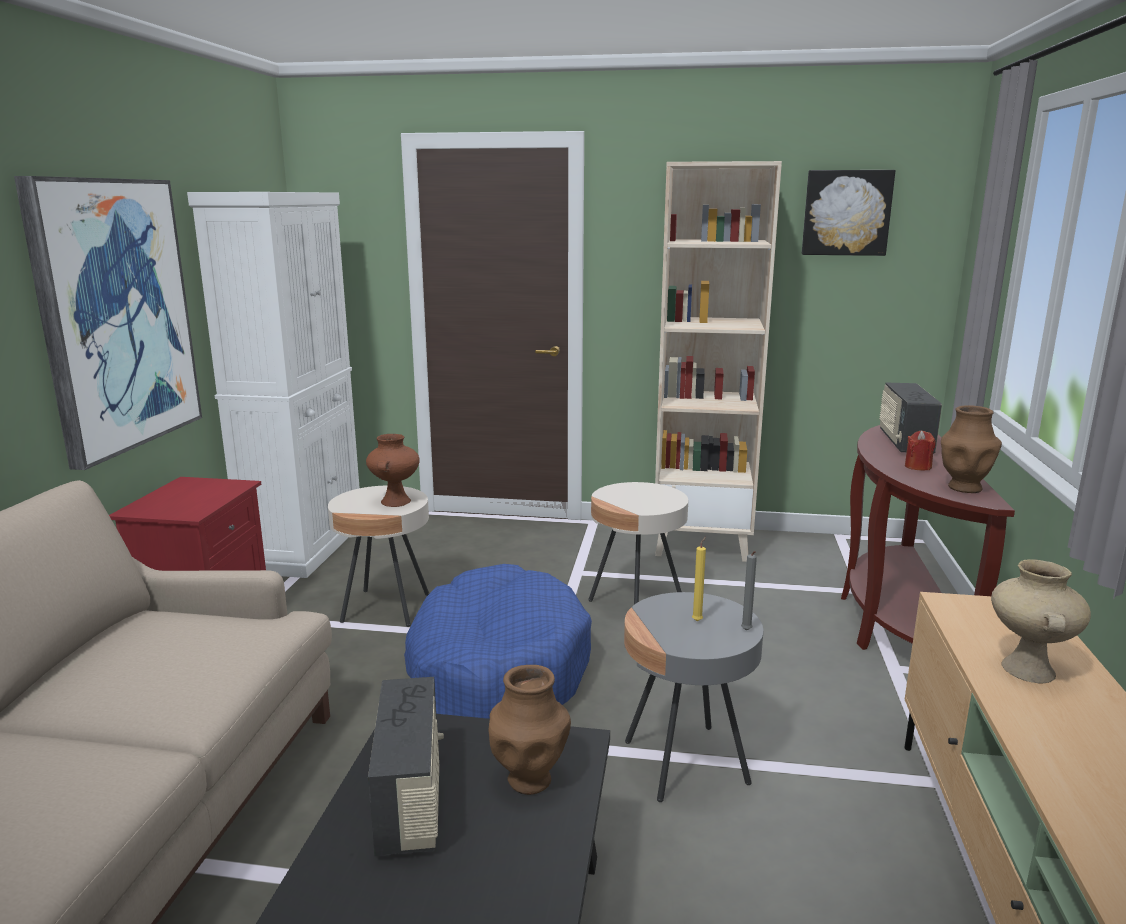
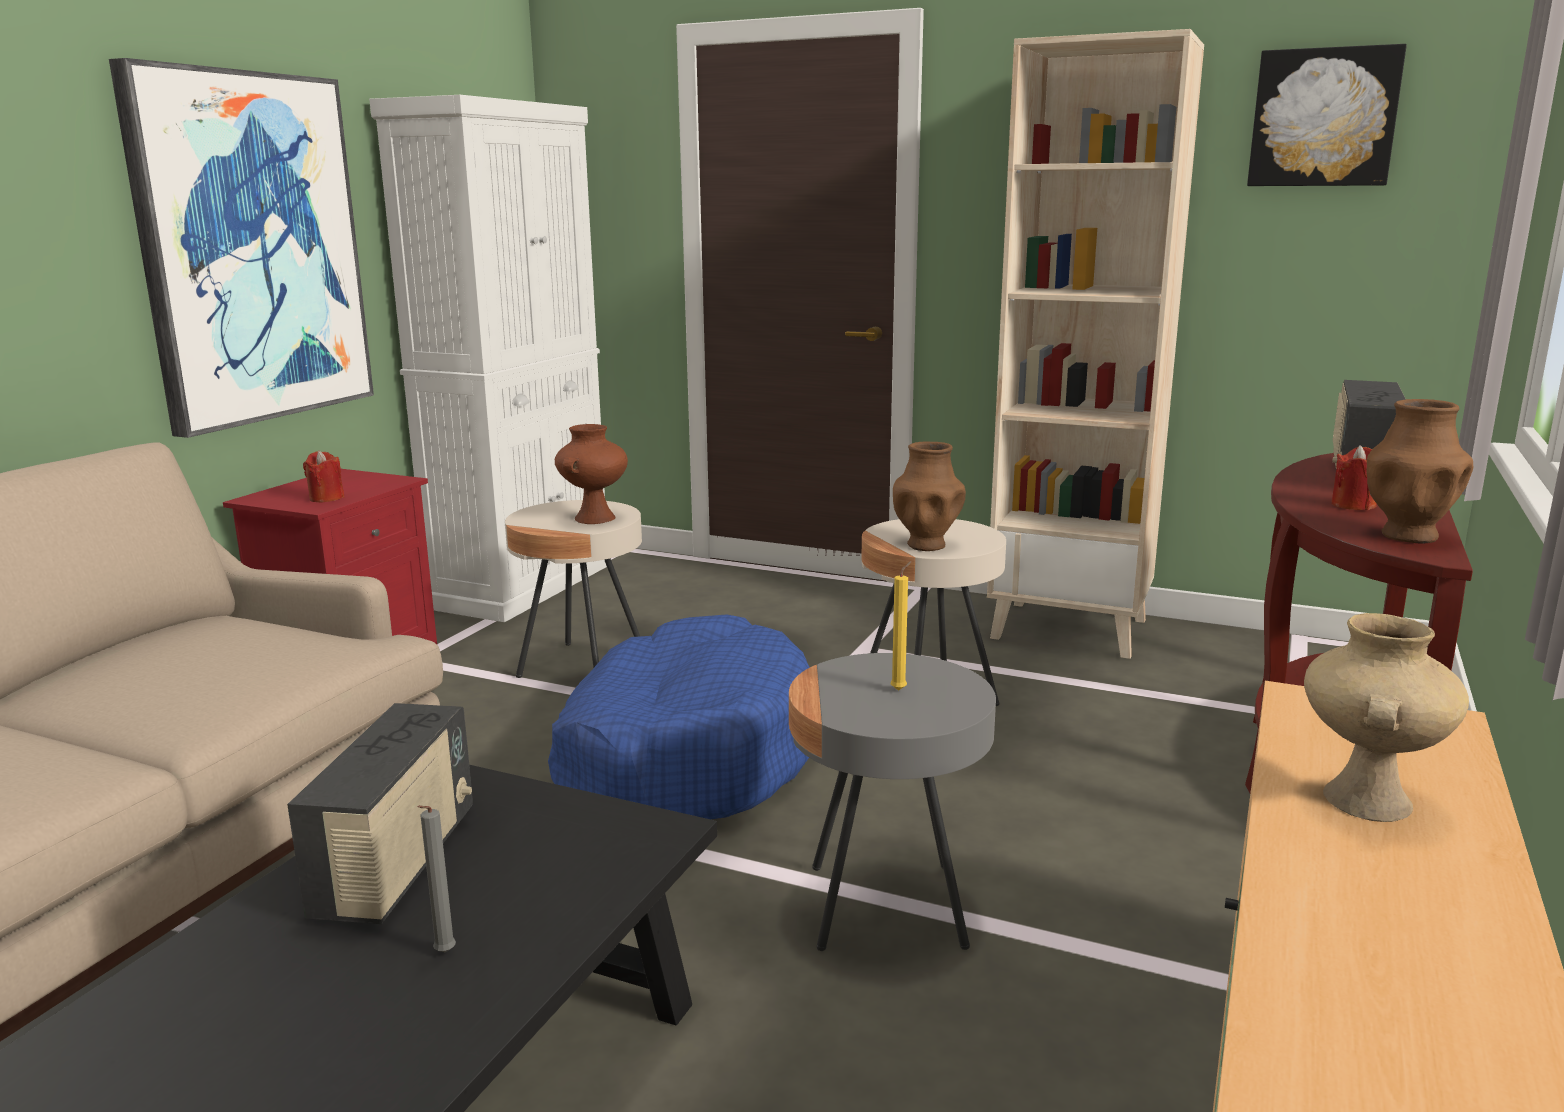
camera: 15 degrees right, 0 degrees up
brown vase [489,665,571,795] -> brown vase moved to [893,442,966,551]
grey candle [741,551,757,631] -> grey candle moved to [418,805,456,953]
none -> red candle [303,451,344,502]

